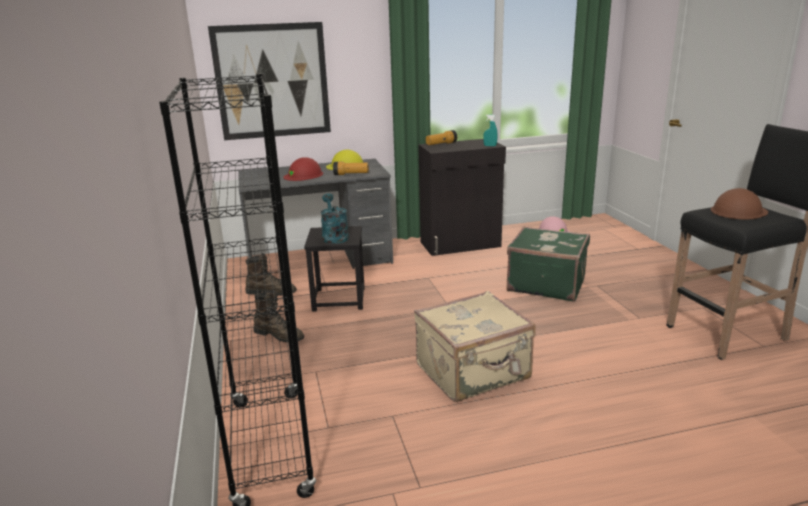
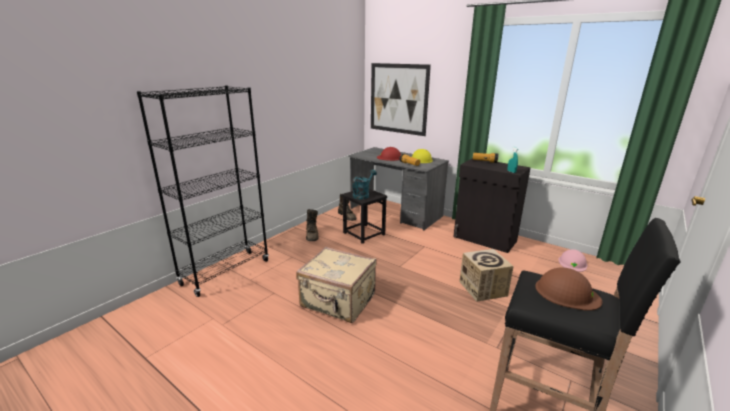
camera: 50 degrees right, 0 degrees up
green suitcase [506,226,590,301] -> cardboard box [459,249,514,302]

